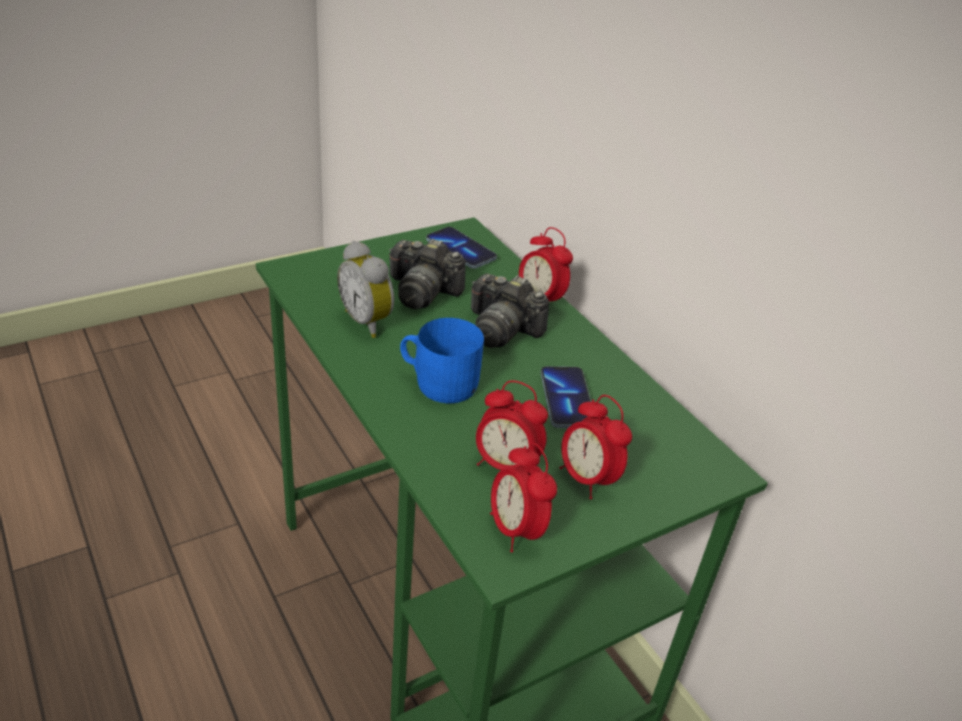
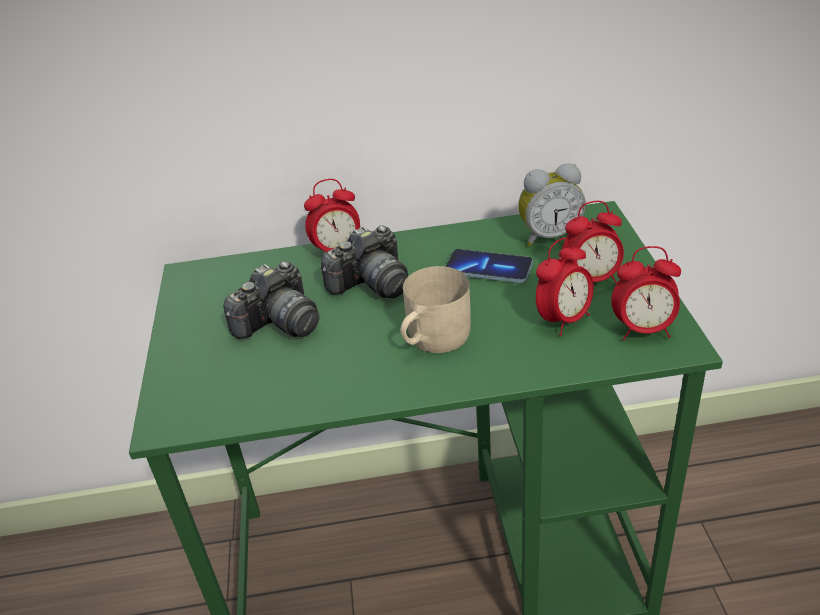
camera: 60 degrees left, 0 degrees up
alarm clock [337,241,394,338] -> alarm clock moved to [518,163,586,246]
blue mug [400,318,484,403] -> beige mug [401,266,471,353]
phone [426,227,497,269] -> none

